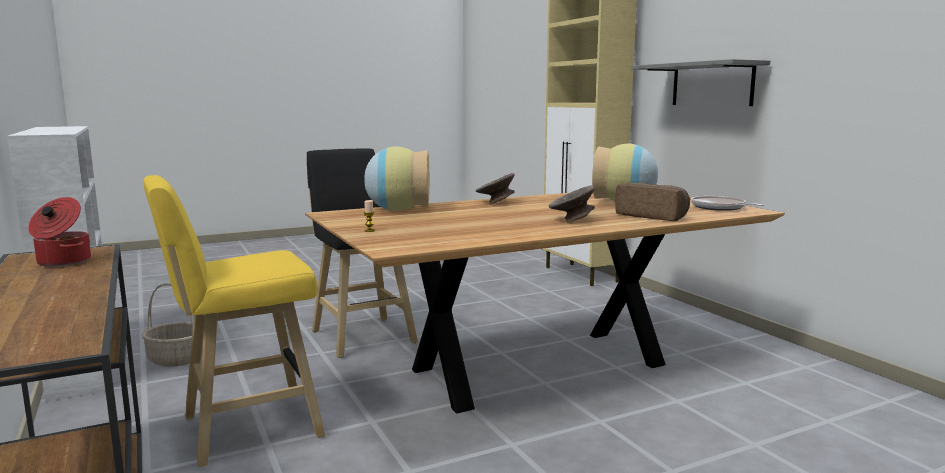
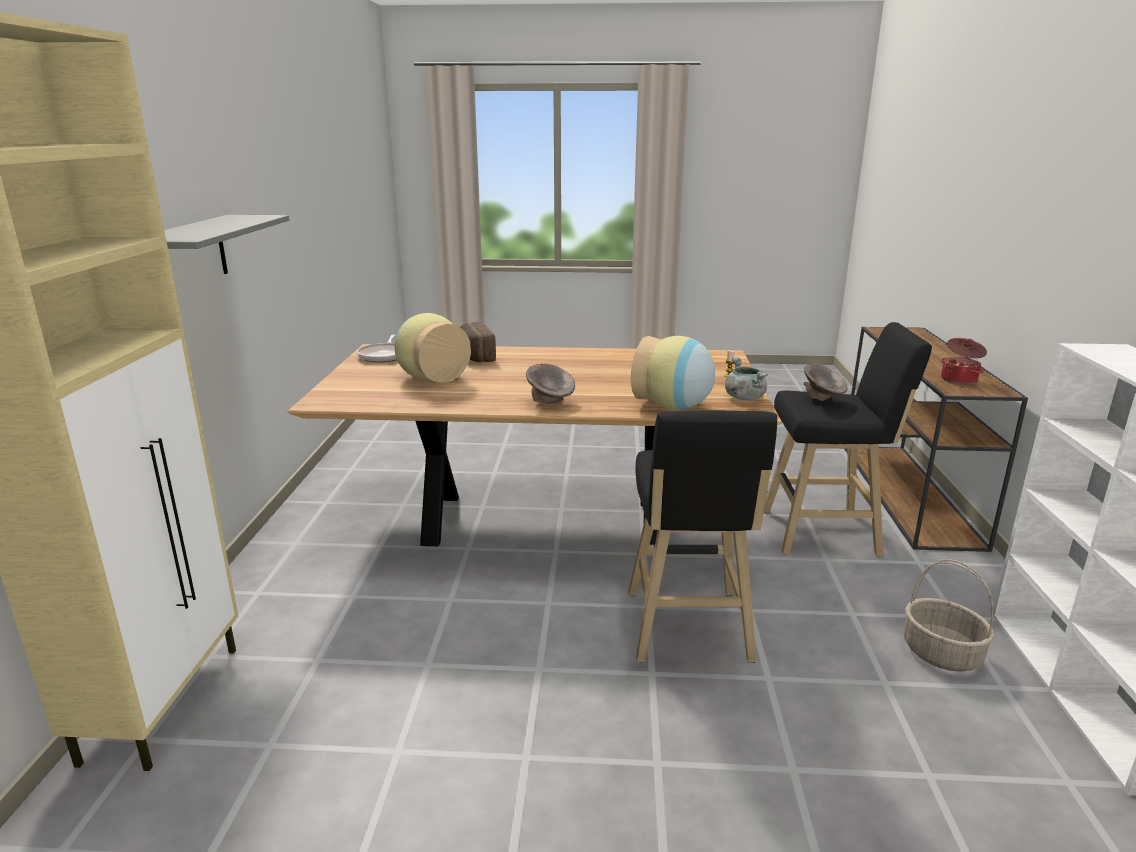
camera: 150 degrees left, 10 degrees up
yellow stool [143,175,326,467] -> black stool [764,322,932,556]
grey bowl [549,185,595,223] -> grey bowl moved to [804,364,847,401]
none -> grey cooking pot [725,357,767,400]

